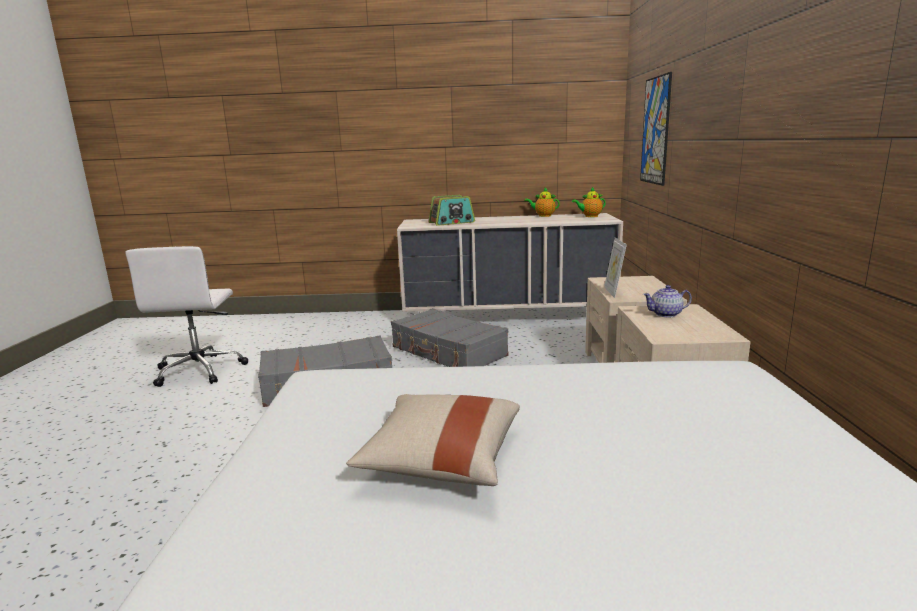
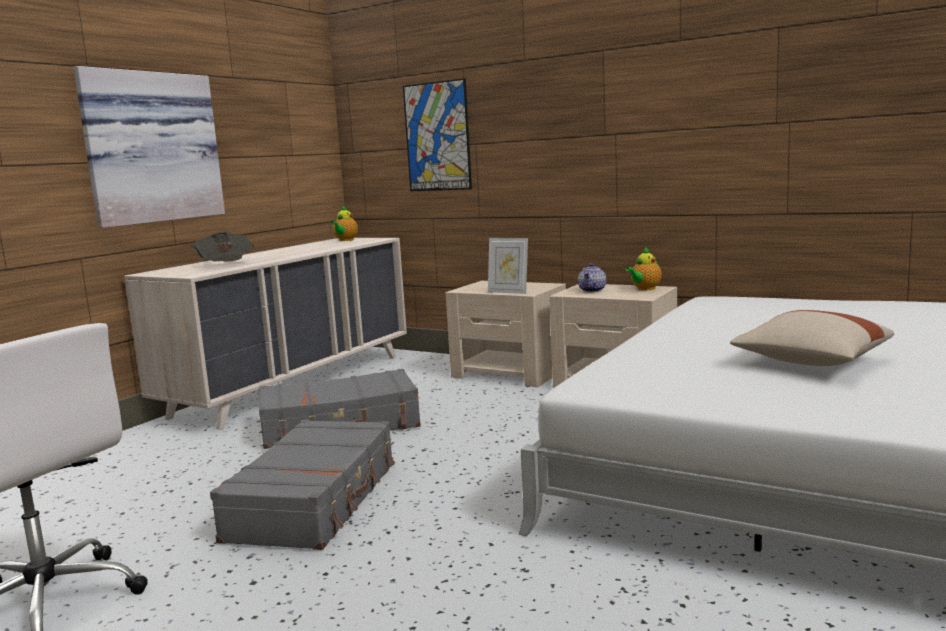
camera: 60 degrees left, 5 degrees down
radio [429,195,475,226] -> newspaper [191,232,254,261]
teapot [525,187,560,217] -> teapot moved to [625,247,662,290]
none -> picture [73,66,225,228]

